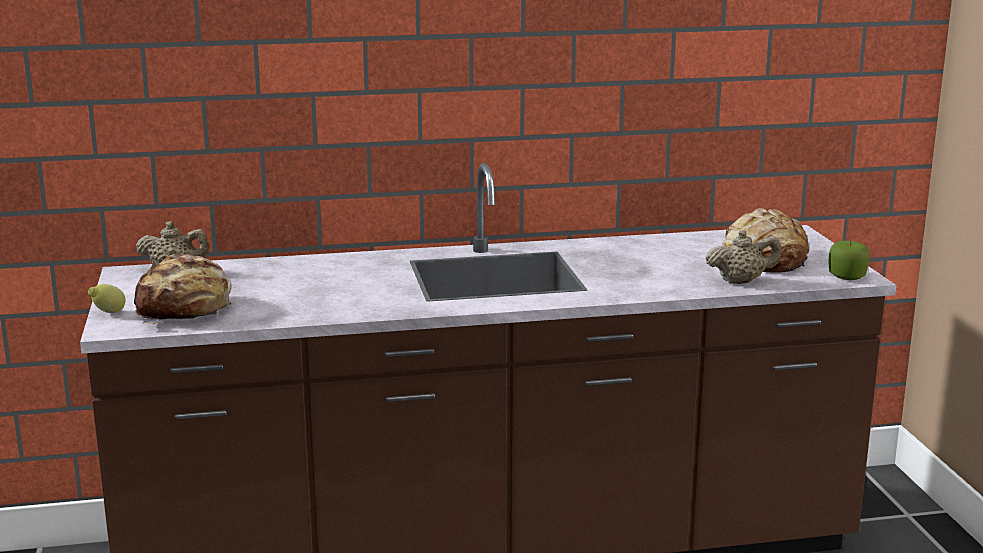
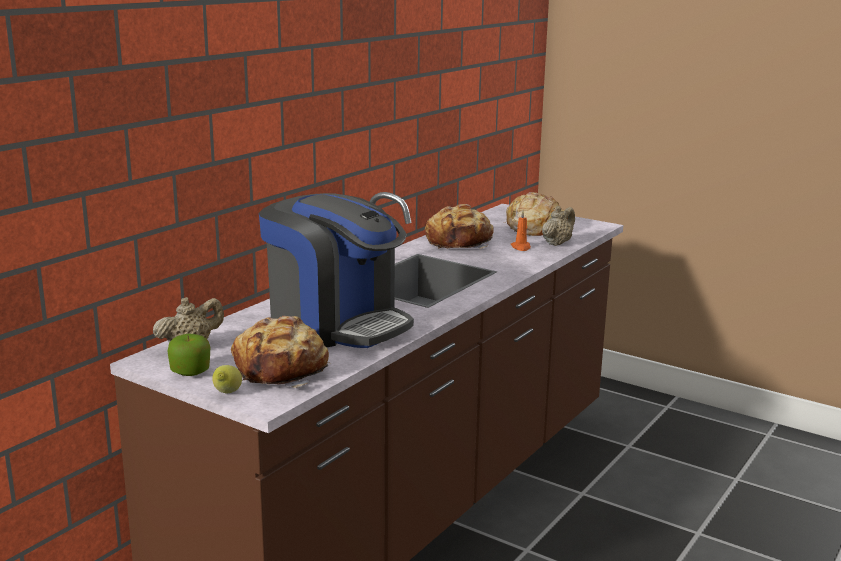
camera: 45 degrees left, 0 degrees up
apple [829,241,870,280] -> apple moved to [167,334,210,376]
none -> coffee machine [259,193,414,348]
none -> bread [425,204,494,248]
none -> orange candle [511,211,531,251]

